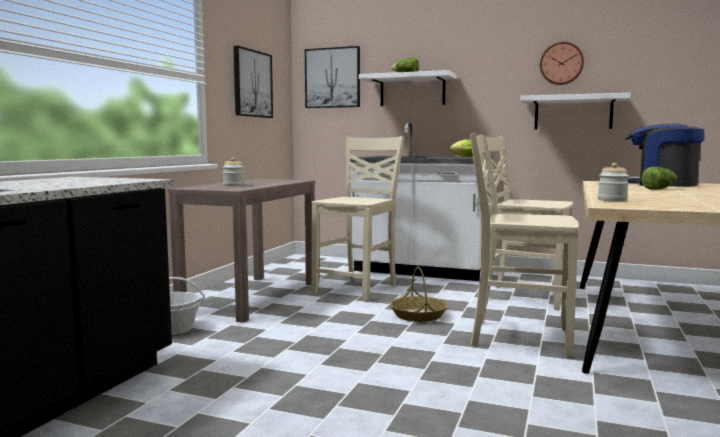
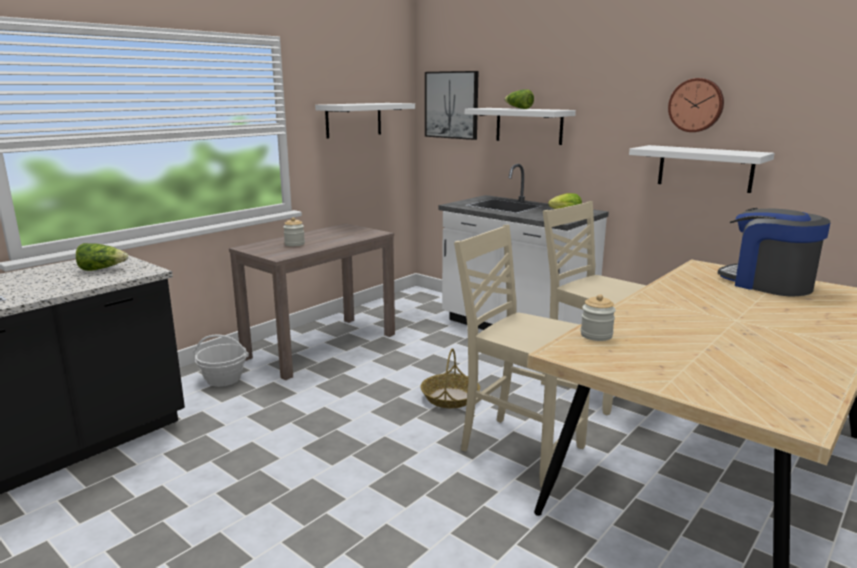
camera: 20 degrees right, 10 degrees up
picture [233,46,273,118] -> white shelf [315,103,415,139]
beige chair [311,136,404,302] -> none
lettuce [641,167,677,190] -> lettuce moved to [76,243,128,271]

